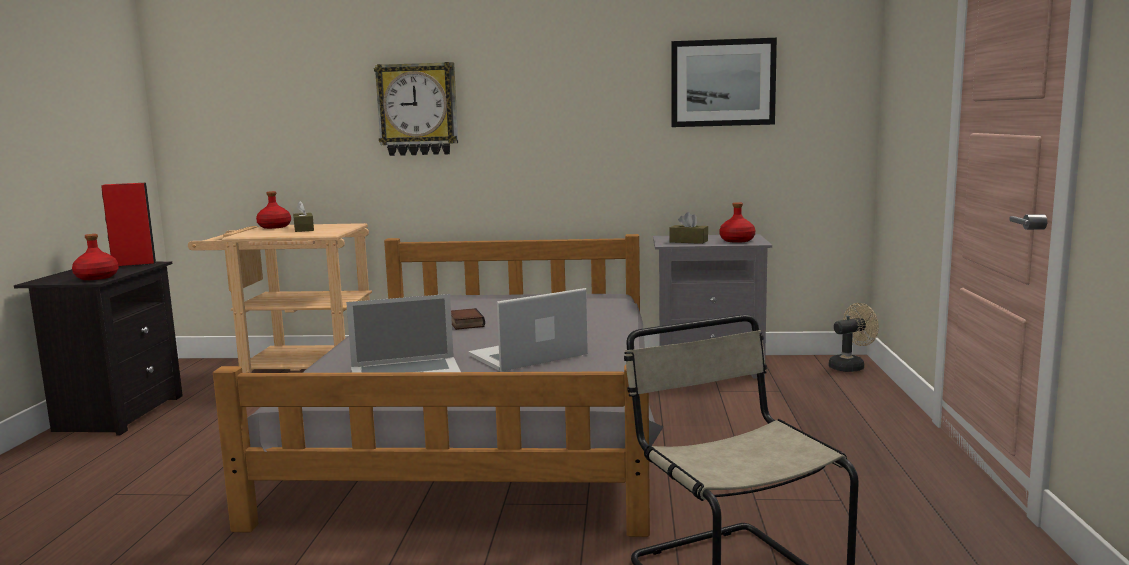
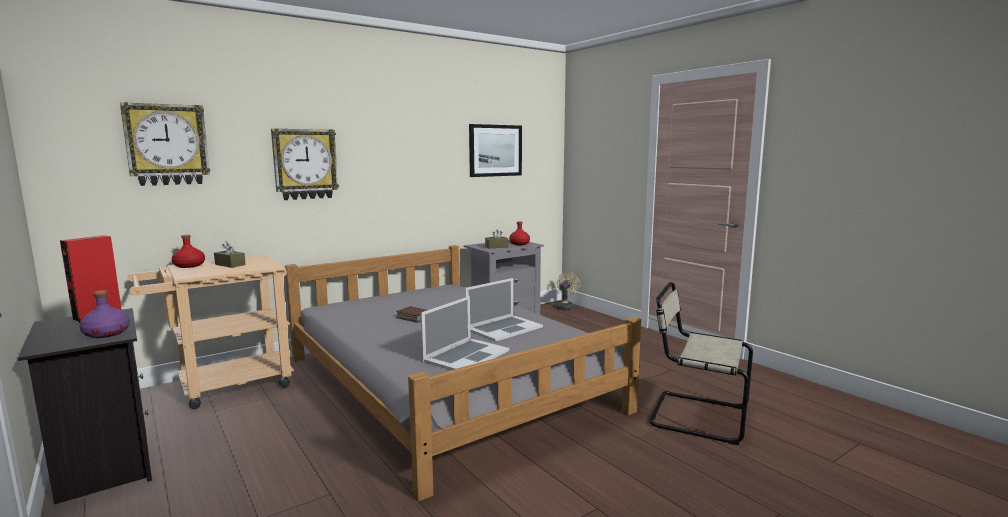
camera: 40 degrees left, 0 degrees up
red bottle [72,234,119,280] -> purple bottle [79,290,130,338]
laptop [468,288,588,372] -> laptop turned 150 degrees counterclockwise [465,278,543,342]
none -> wall clock [120,102,210,186]

